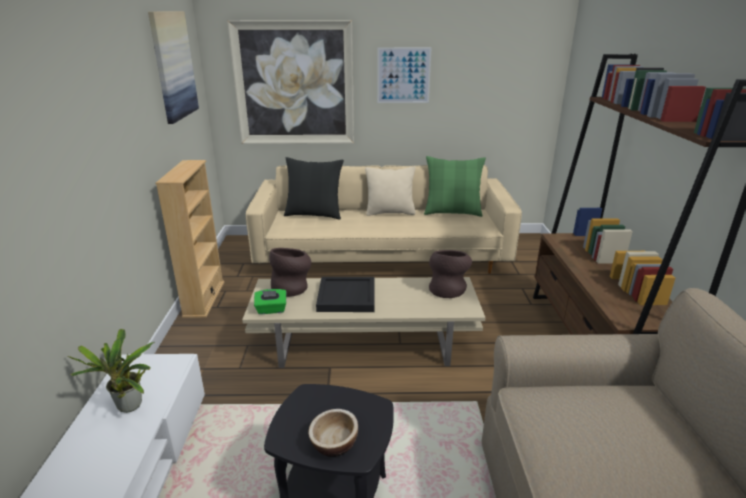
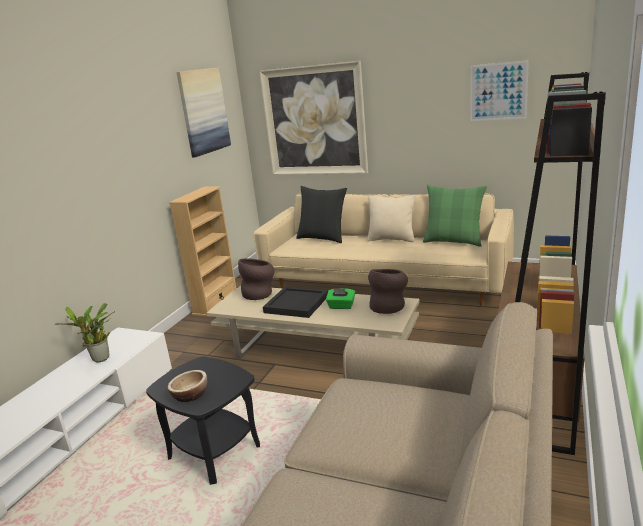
camera: 25 degrees right, 5 degrees down
green tissue box [254,289,286,314] -> green tissue box moved to [326,288,355,309]
picture [377,47,432,103] -> picture moved to [470,60,529,121]

